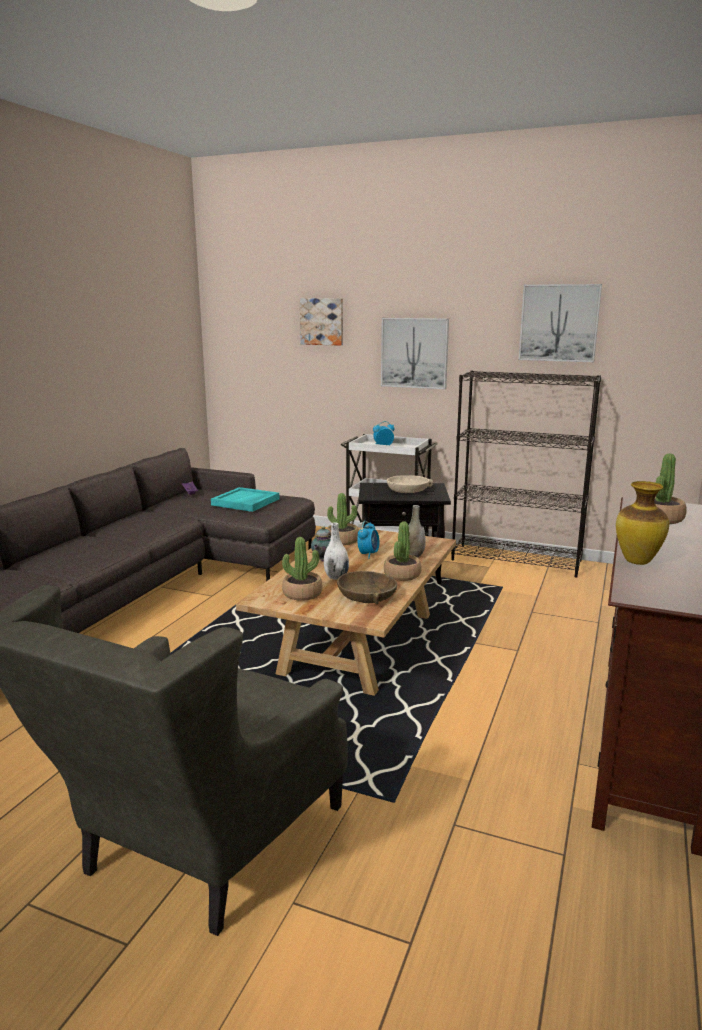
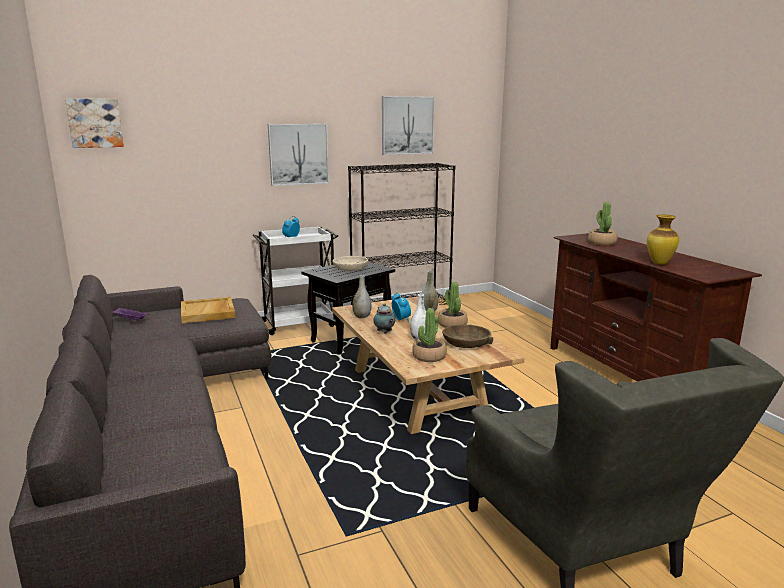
camera: 45 degrees left, 0 degrees up
turquoise tray [211,487,279,512] -> beige tray [181,297,235,323]
picture [300,298,343,346] -> picture moved to [65,99,124,148]
potted plant [327,493,359,545] -> grey vase [352,275,371,318]

